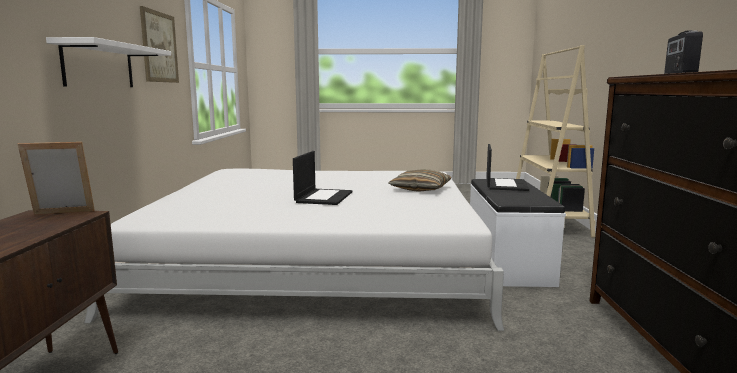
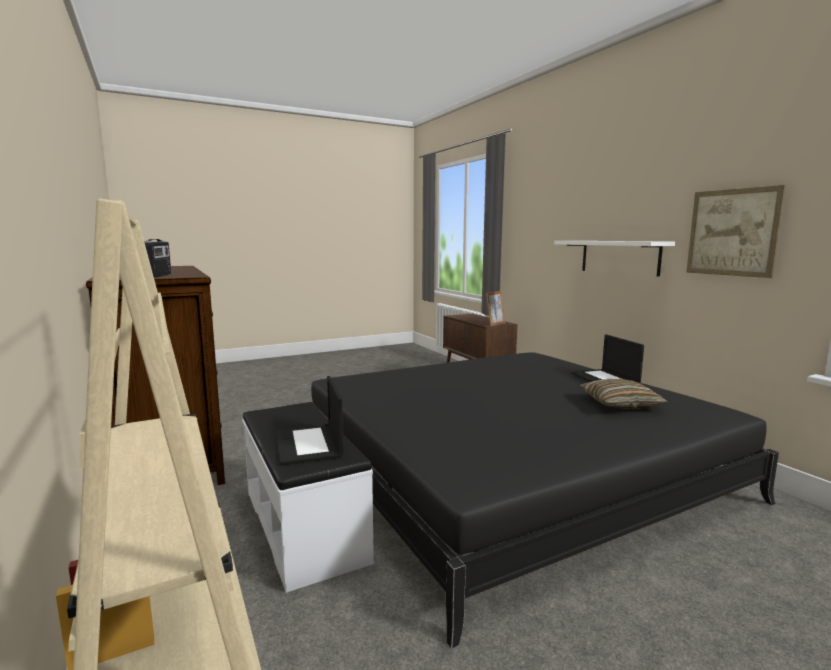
camera: 150 degrees right, 0 degrees up
white bed [84,169,504,331] -> black bed [311,352,779,649]
laptop [293,151,352,205] -> laptop moved to [571,334,644,383]
pillow [388,169,452,192] -> pillow moved to [580,379,668,409]

